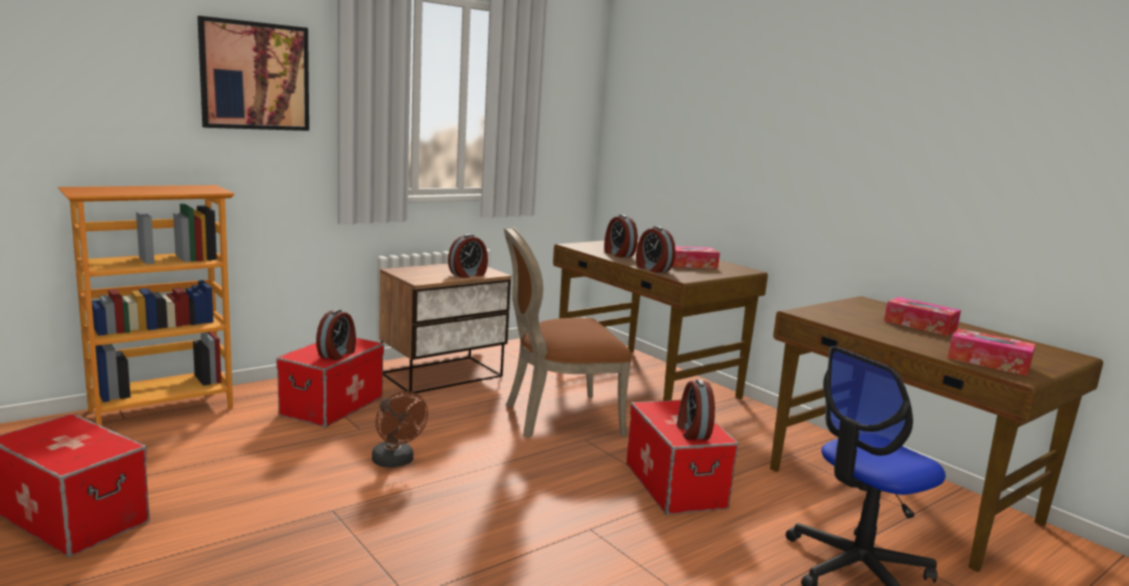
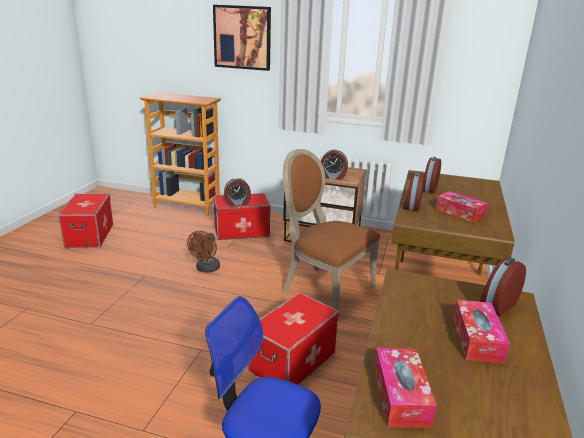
camera: 55 degrees right, 10 degrees up
alarm clock [677,379,715,440] -> alarm clock moved to [480,258,526,316]

